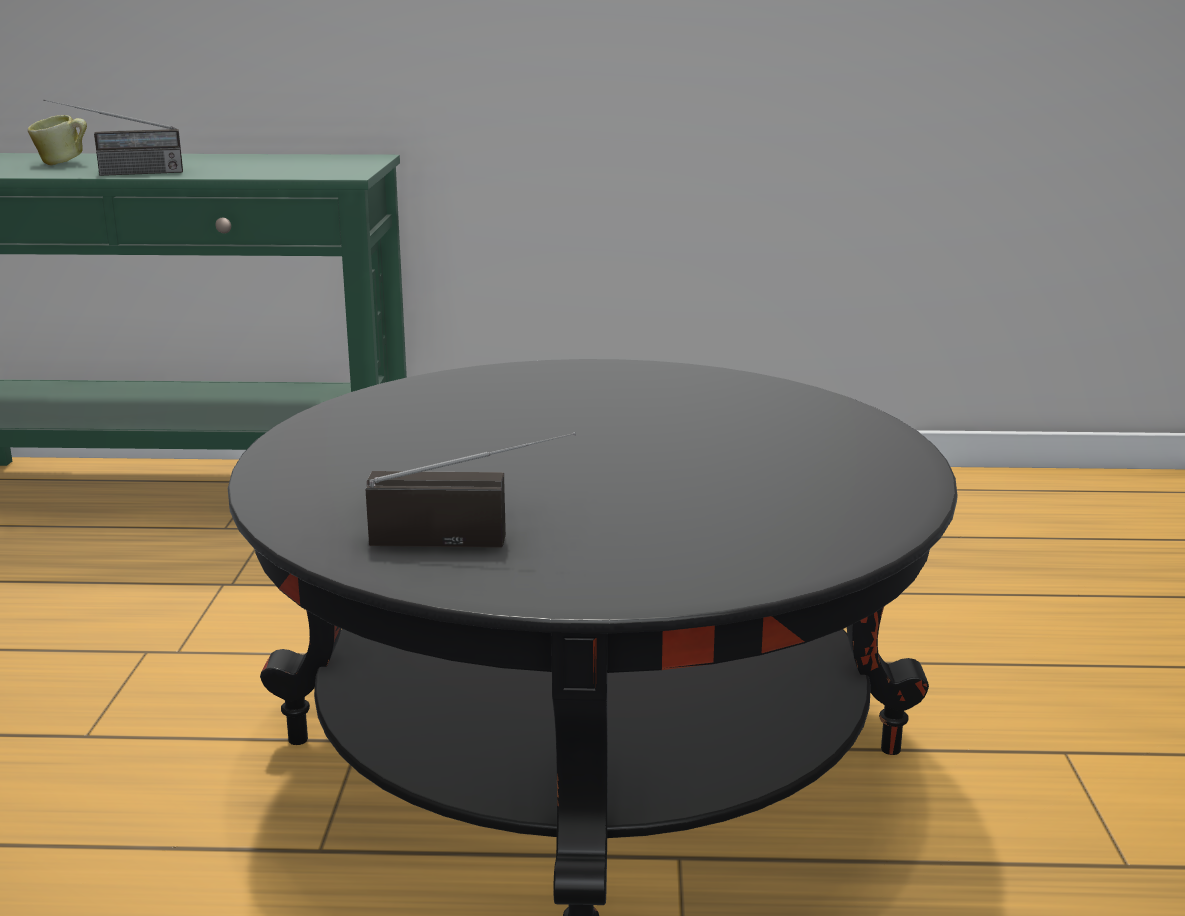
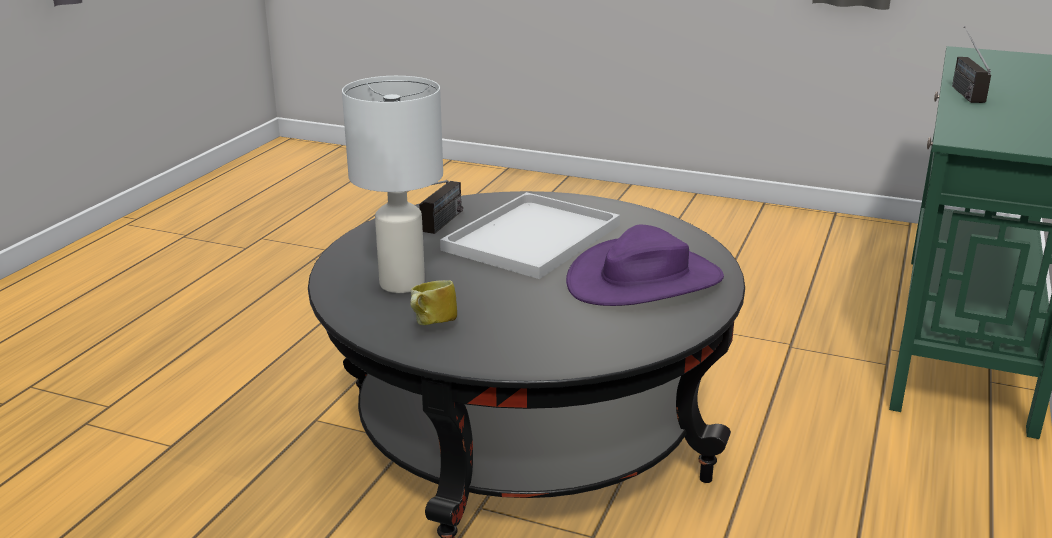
camera: 110 degrees right, 5 degrees up
mug [28,115,87,165] -> mug moved to [410,280,457,325]
none -> white table lamp [342,76,443,293]
none -> white tray [440,192,620,279]
none -> purple hat [566,225,724,306]

